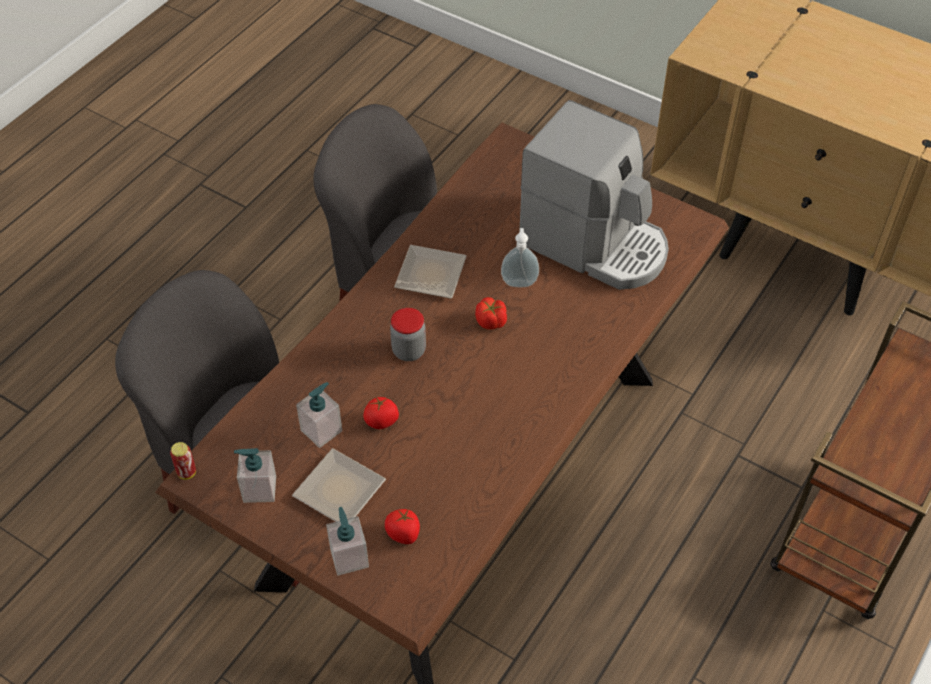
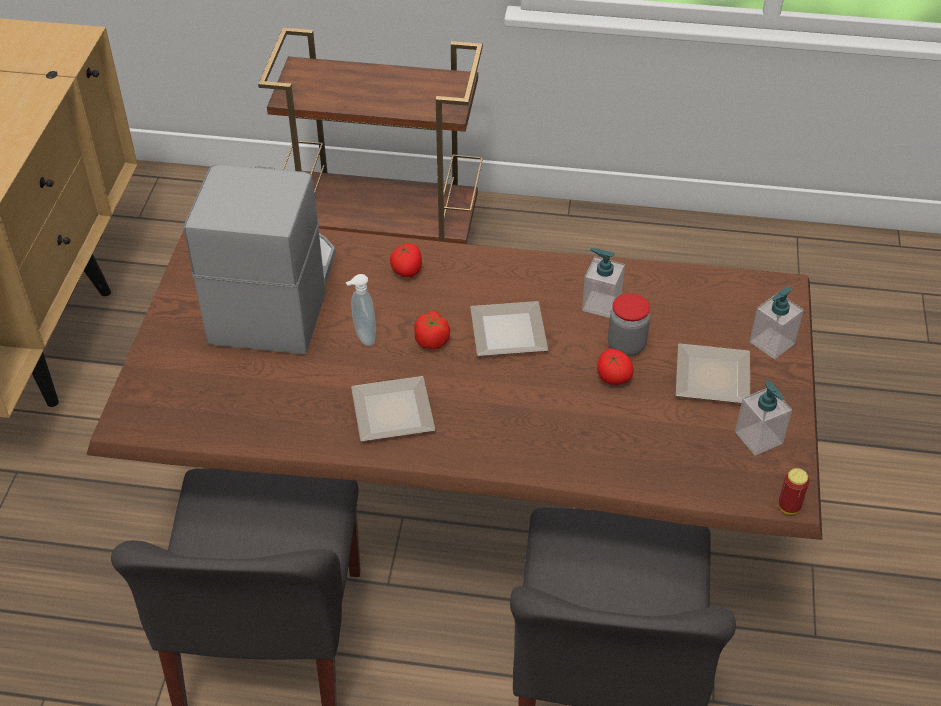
camera: 115 degrees left, 5 degrees down
soap dispenser [296,382,342,448] -> soap dispenser moved to [582,248,625,318]
tomato [385,509,420,544] -> tomato moved to [390,243,422,277]
jar [390,308,426,361] -> jar moved to [608,293,650,356]
none -> plate [470,301,548,356]

